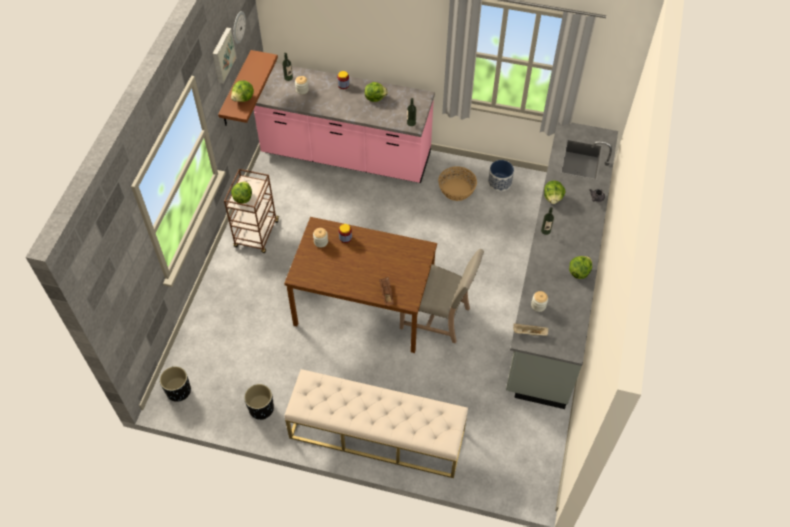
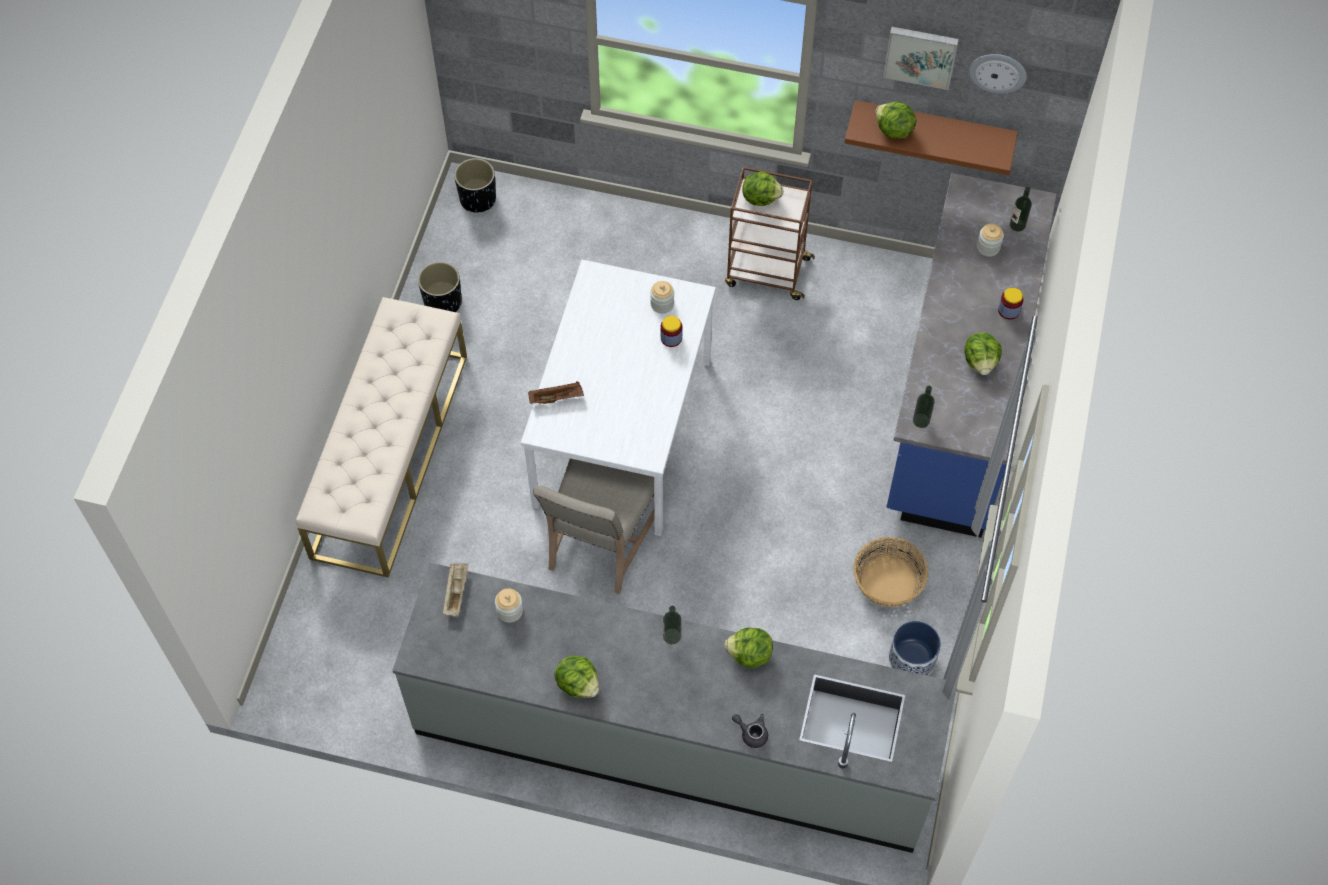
camera: 90 degrees right, 5 degrees up
pink counter [254,63,435,183] -> blue counter [887,173,1057,538]
brown dining table [284,217,437,353] -> white dining table [521,260,716,536]

